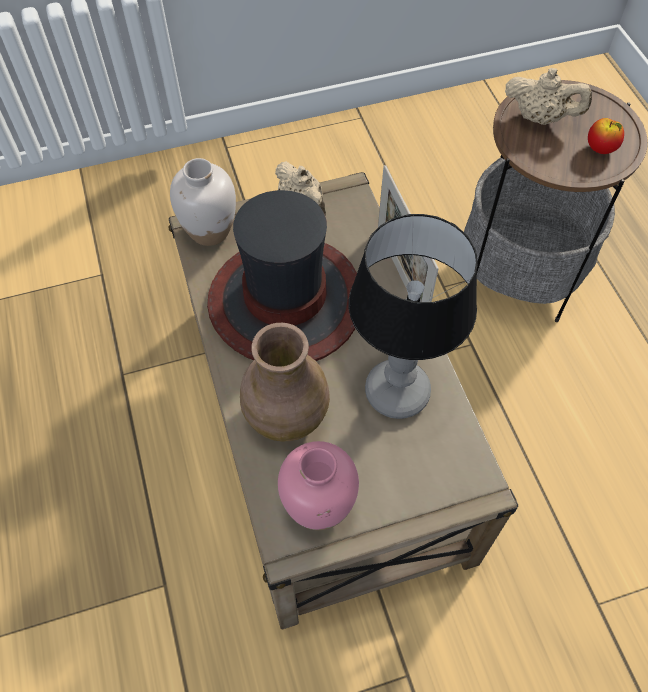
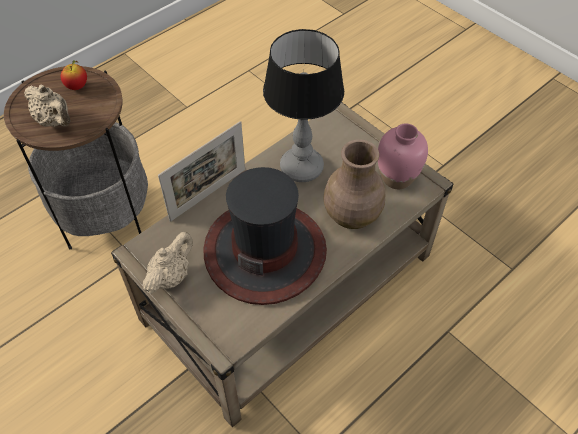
camera: 115 degrees left, 5 degrees down
white vase [170,158,236,246] -> none
beige teapot [505,68,592,125] -> beige teapot turned 135 degrees clockwise [24,84,70,127]

